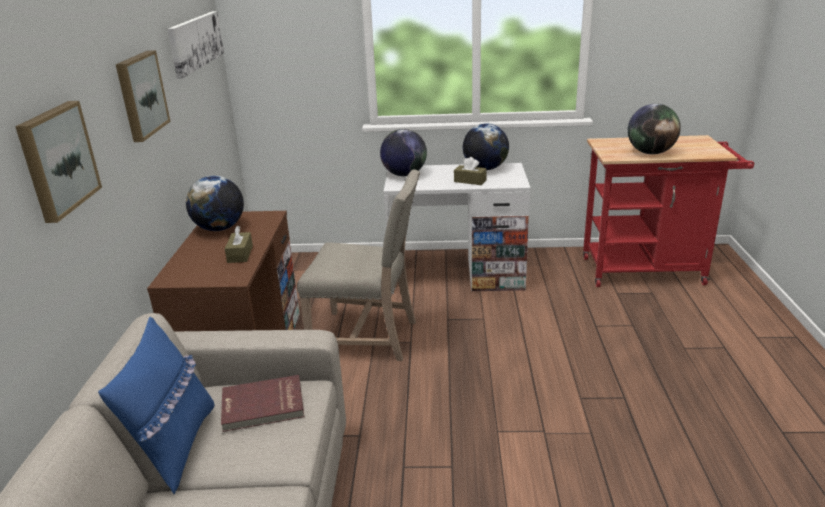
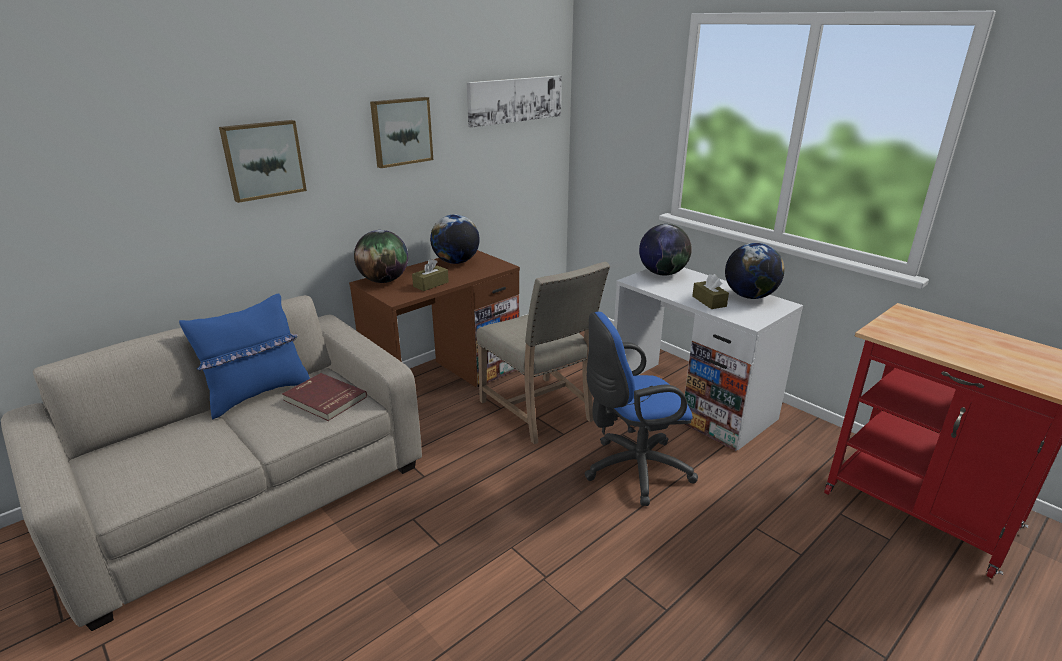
camera: 45 degrees right, 0 degrees up
globe [628,104,681,154] -> globe moved to [354,230,408,283]
none -> blue office chair [584,312,698,506]

